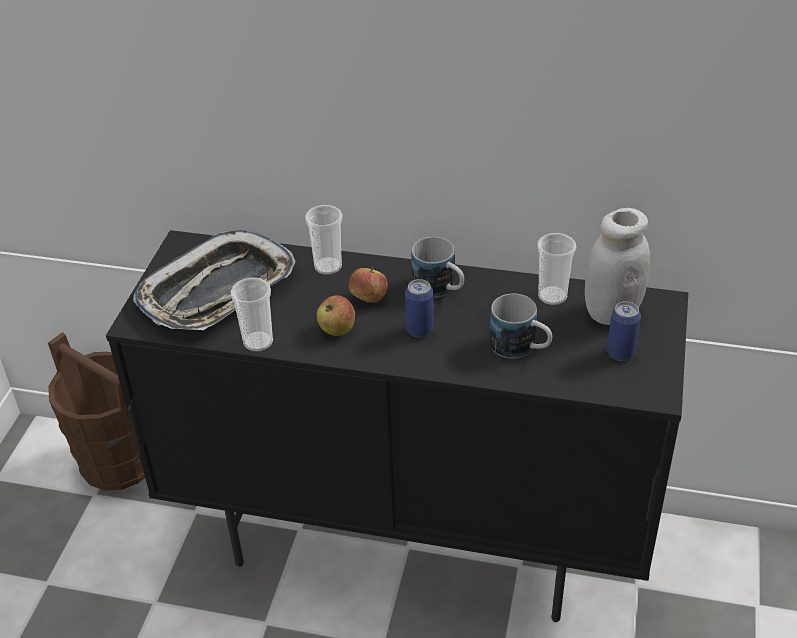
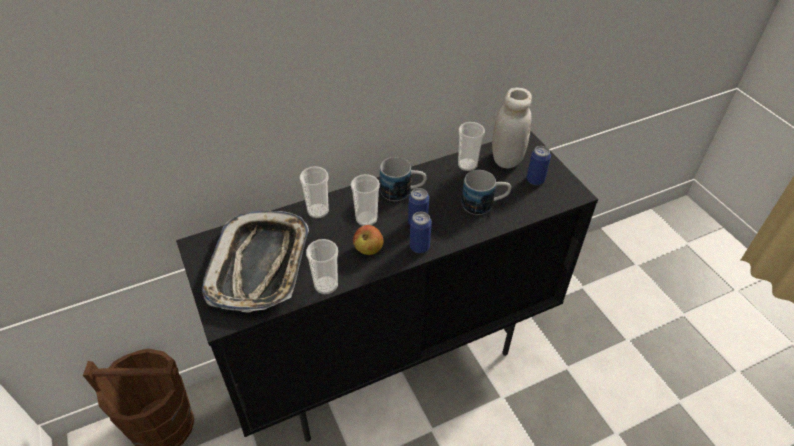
camera: 40 degrees left, 5 degrees up
apple [349,267,388,303] -> cup [351,174,380,226]
none -> can [410,212,432,253]

